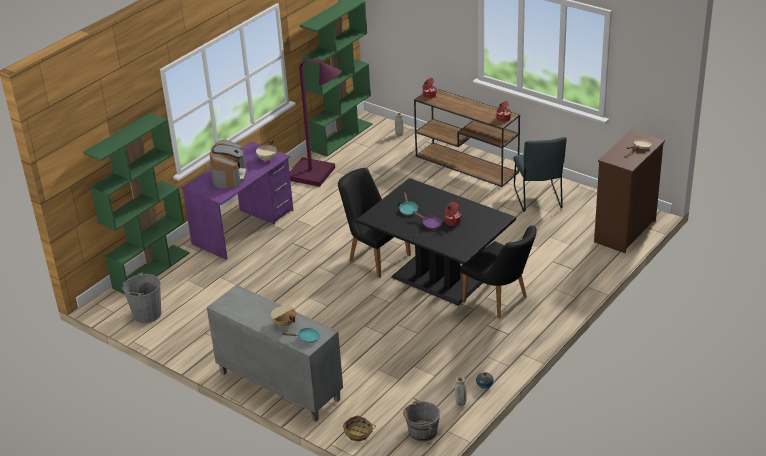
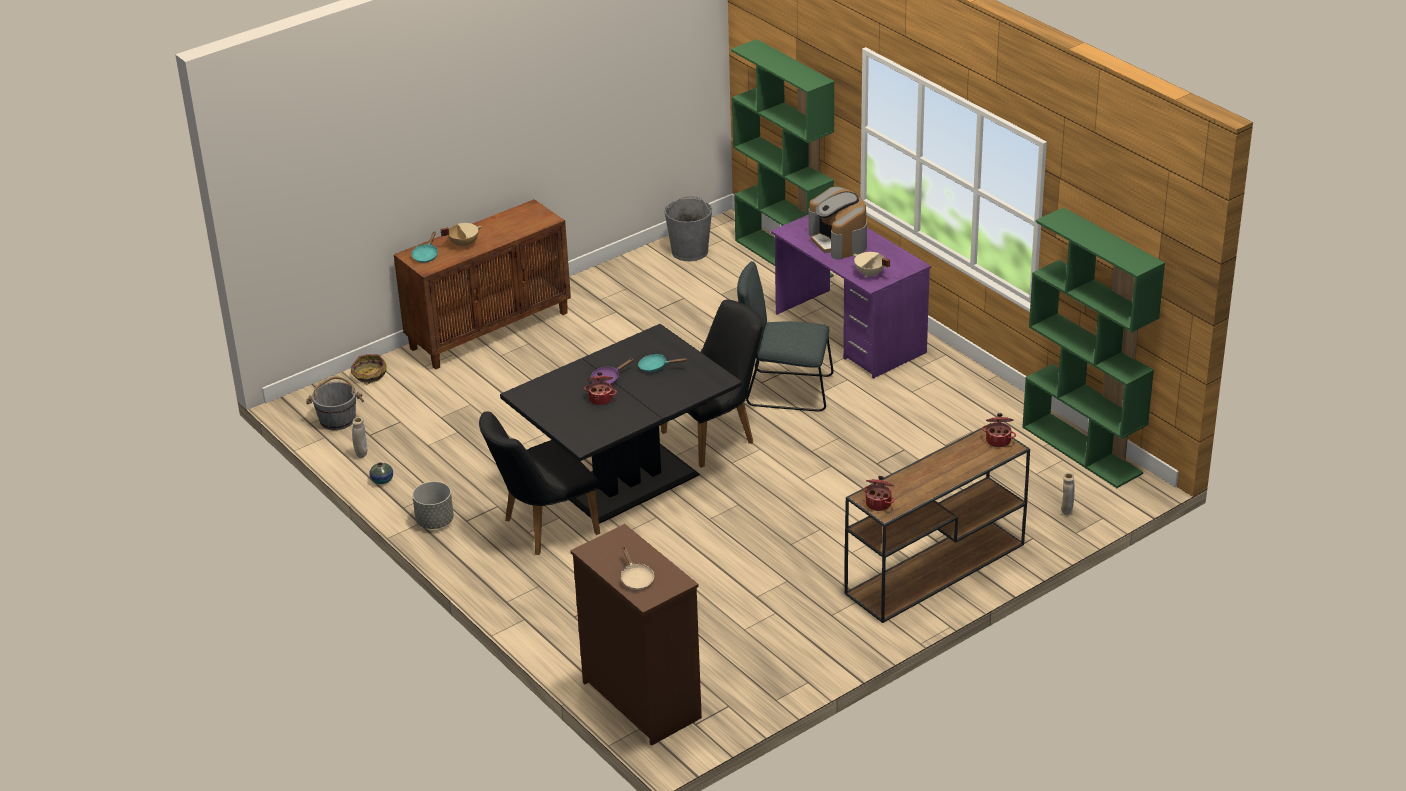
camera: 105 degrees right, 0 degrees up
grey cabinet [207,285,343,422] -> brown cabinet [394,199,571,370]
coffee machine [210,140,247,188] -> coffee machine turned 45 degrees clockwise [809,187,867,260]
purple floor lamp [290,59,342,187] -> none
grey chair [513,137,567,212] -> grey chair moved to [737,261,834,412]
none -> grey planter [412,481,454,529]

